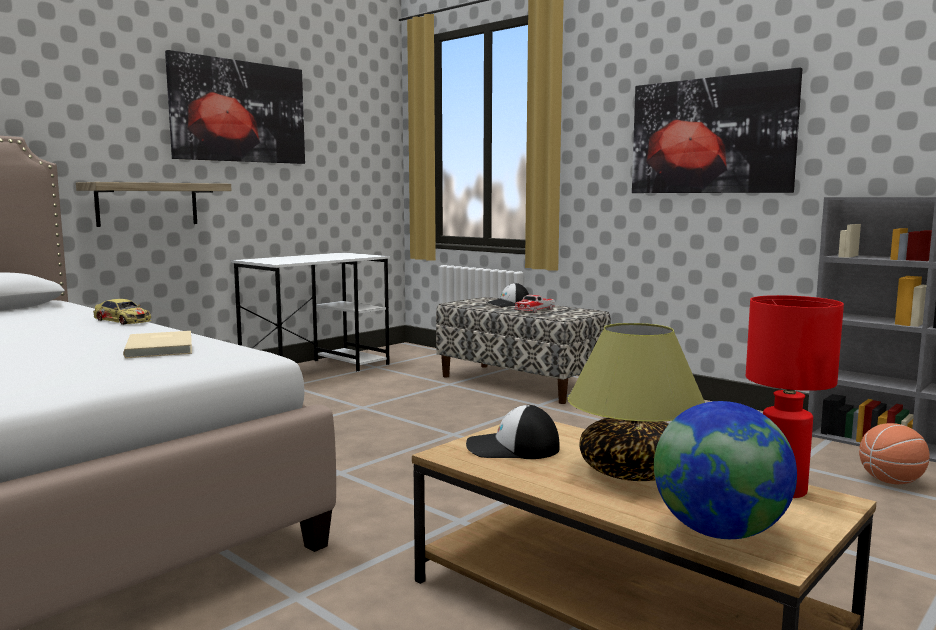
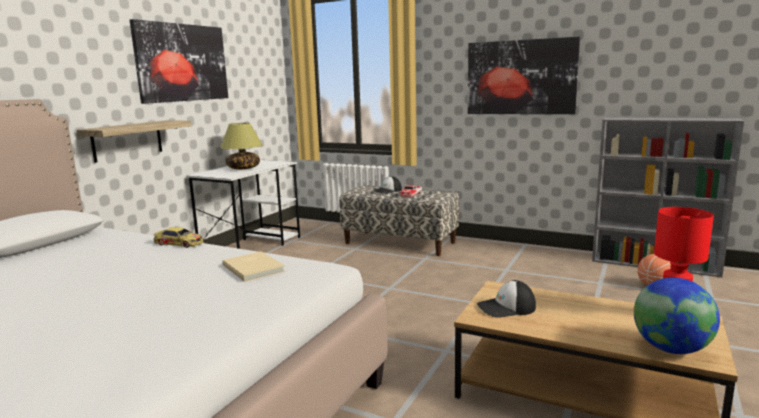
camera: 15 degrees left, 5 degrees up
table lamp [568,323,705,481] -> table lamp moved to [220,123,262,169]

